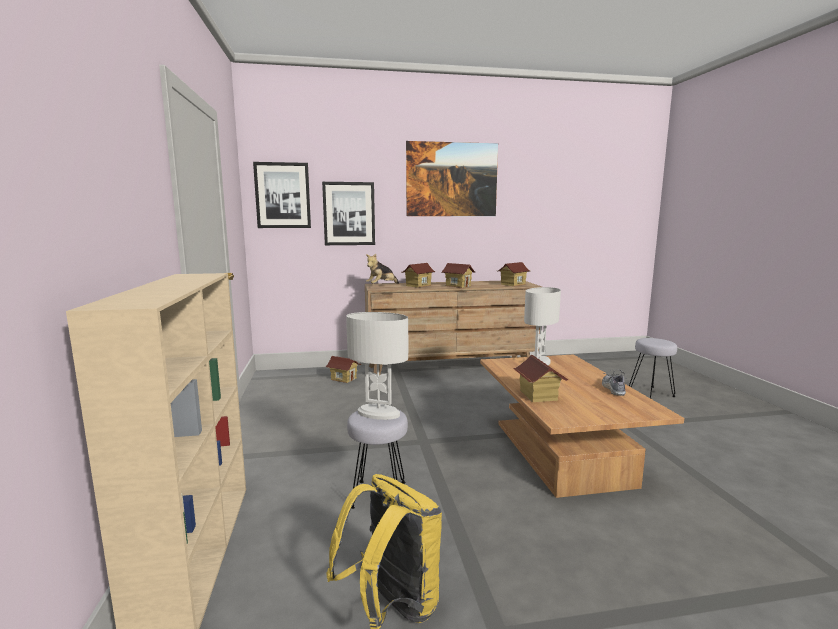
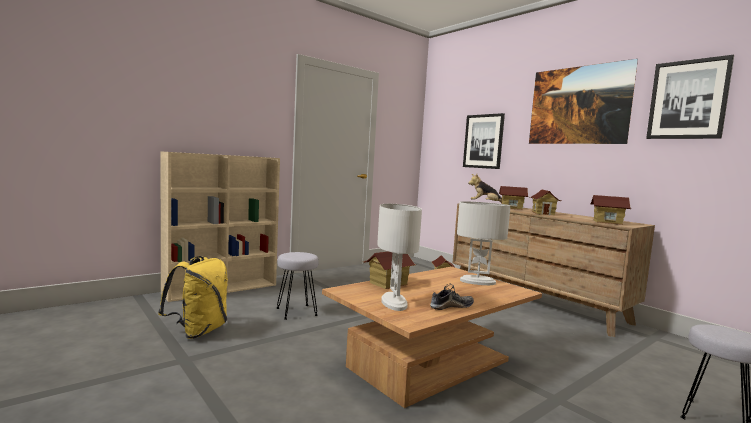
camera: 60 degrees right, 5 degrees down
picture [253,162,311,228] -> picture moved to [646,55,734,139]
white table lamp [346,312,408,420] -> white table lamp moved to [377,204,422,311]

